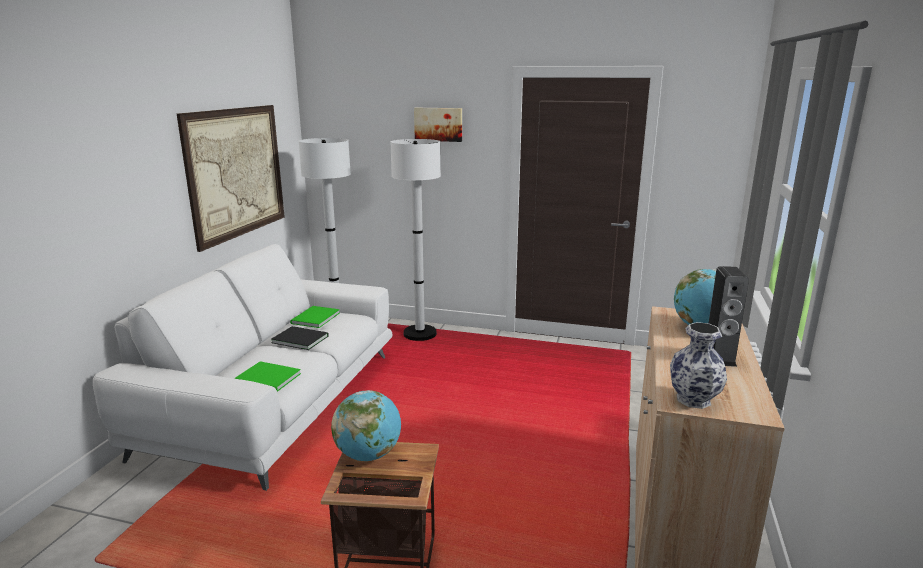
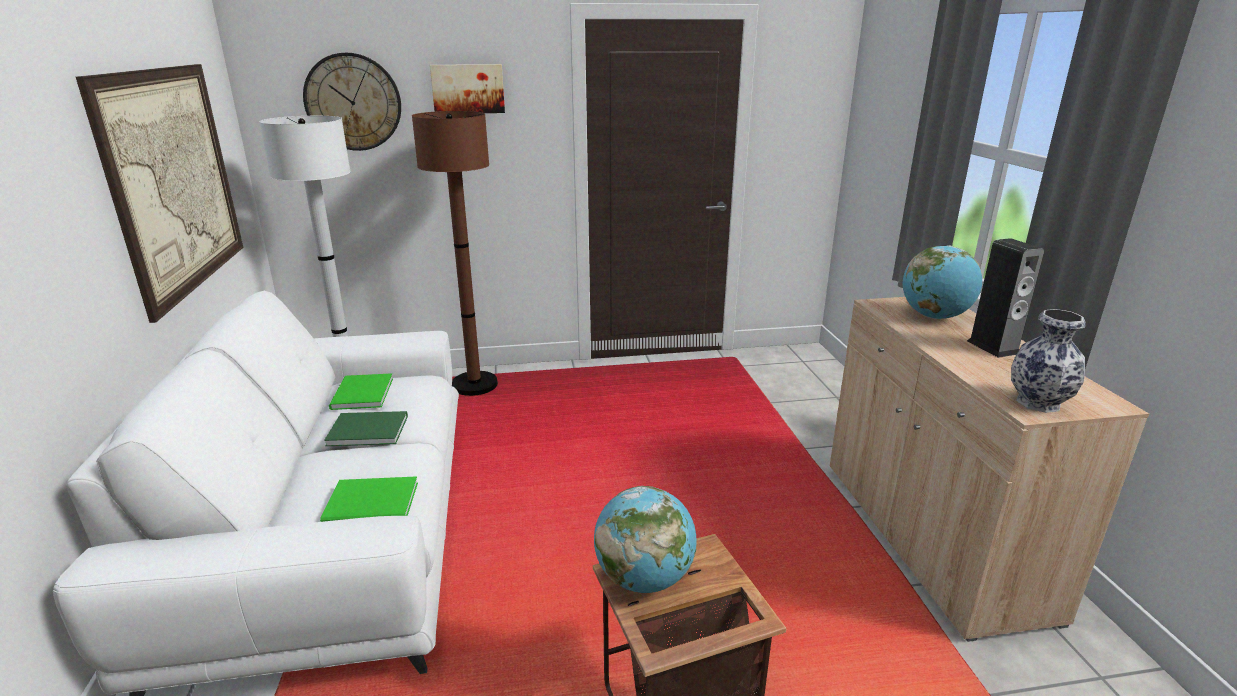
camera: 25 degrees left, 5 degrees up
black book [271,326,329,350] -> green book [324,411,408,446]
white floor lamp [391,139,441,341] -> brown floor lamp [412,111,498,396]
none -> wall clock [303,53,401,151]

